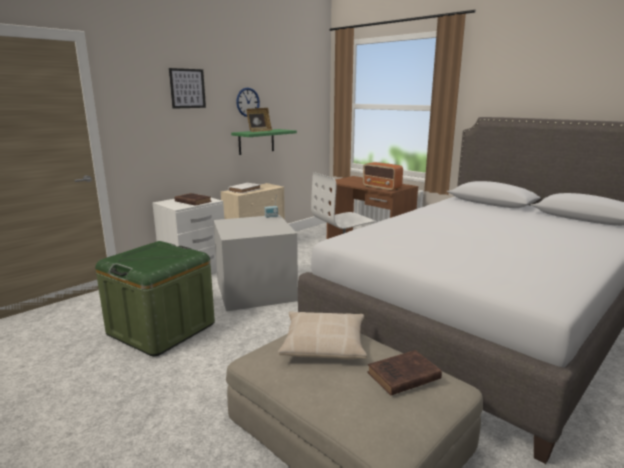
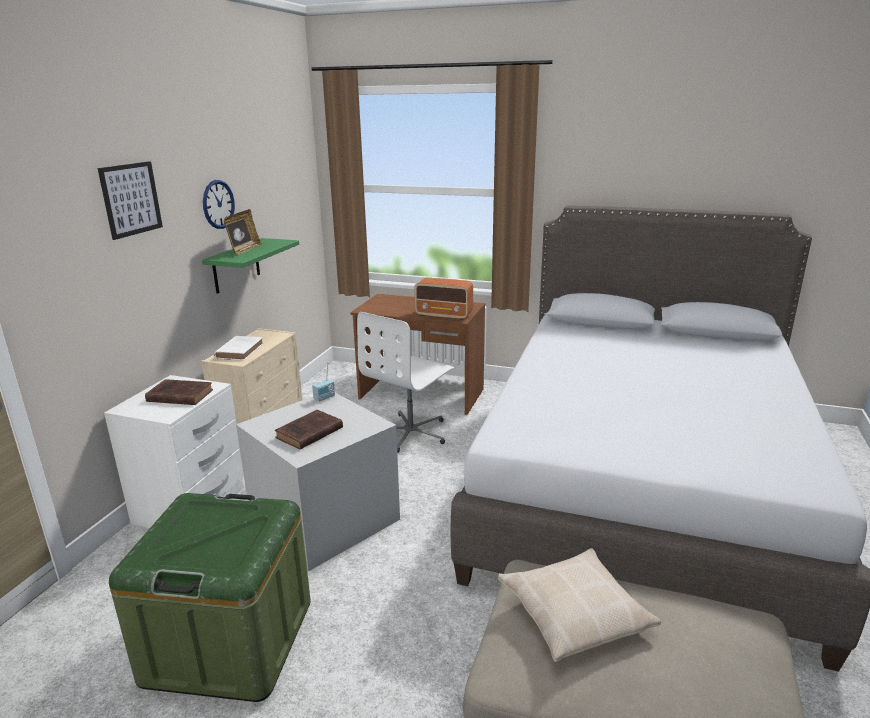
camera: 25 degrees left, 5 degrees up
brown book [367,350,442,396] -> brown book moved to [275,410,343,450]

